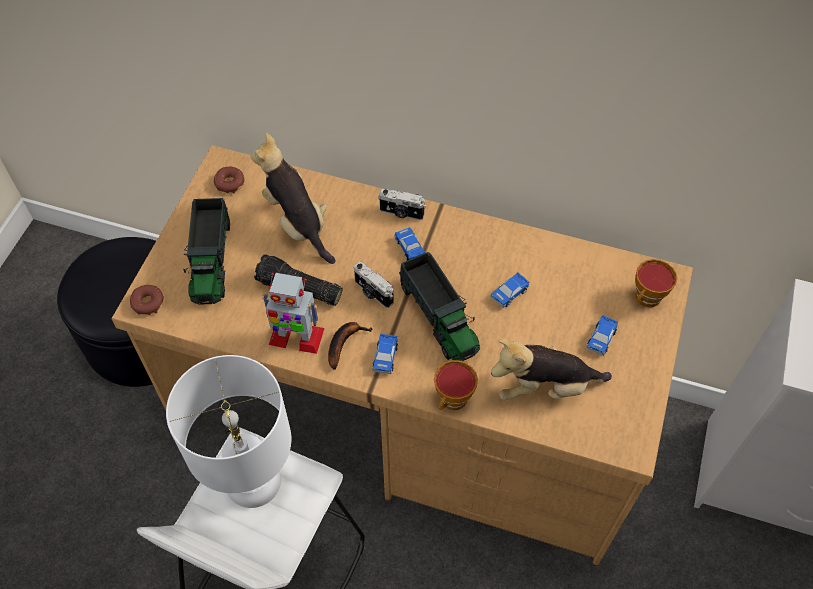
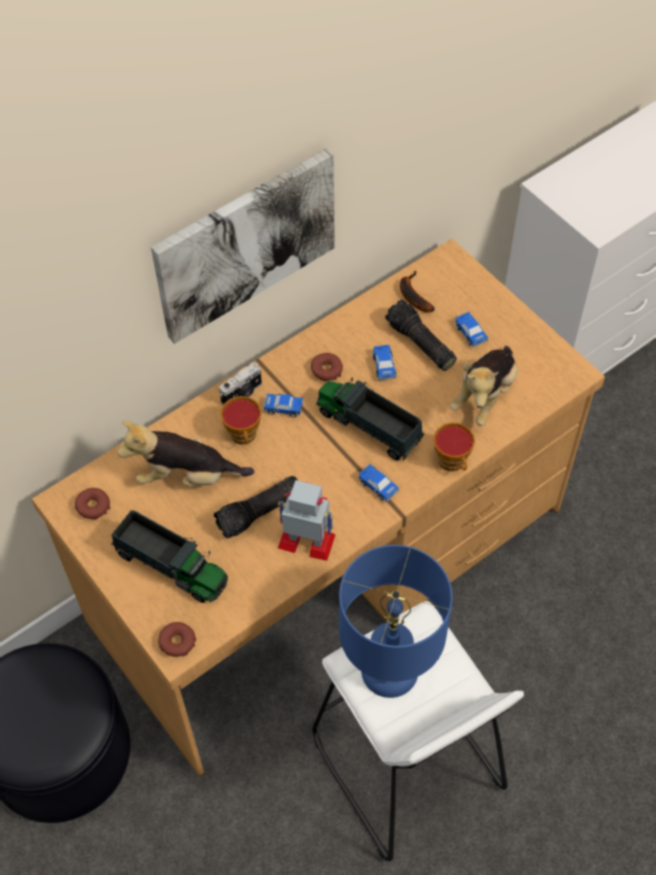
camera: 55 degrees left, 0 degrees up
white table lamp [166,355,291,508] -> blue table lamp [339,545,453,698]
toy robot [262,273,325,354] -> toy robot turned 120 degrees counterclockwise [278,480,336,561]
banana [328,322,373,370] -> banana moved to [400,271,435,312]
camera [354,261,394,308] -> none
toy truck [399,252,480,361] -> toy truck turned 150 degrees counterclockwise [316,377,425,461]
cup [635,259,677,307] -> cup moved to [220,396,261,445]
none -> picture [151,148,335,344]
none -> donut [311,353,343,382]
none -> flashlight [385,300,457,371]

